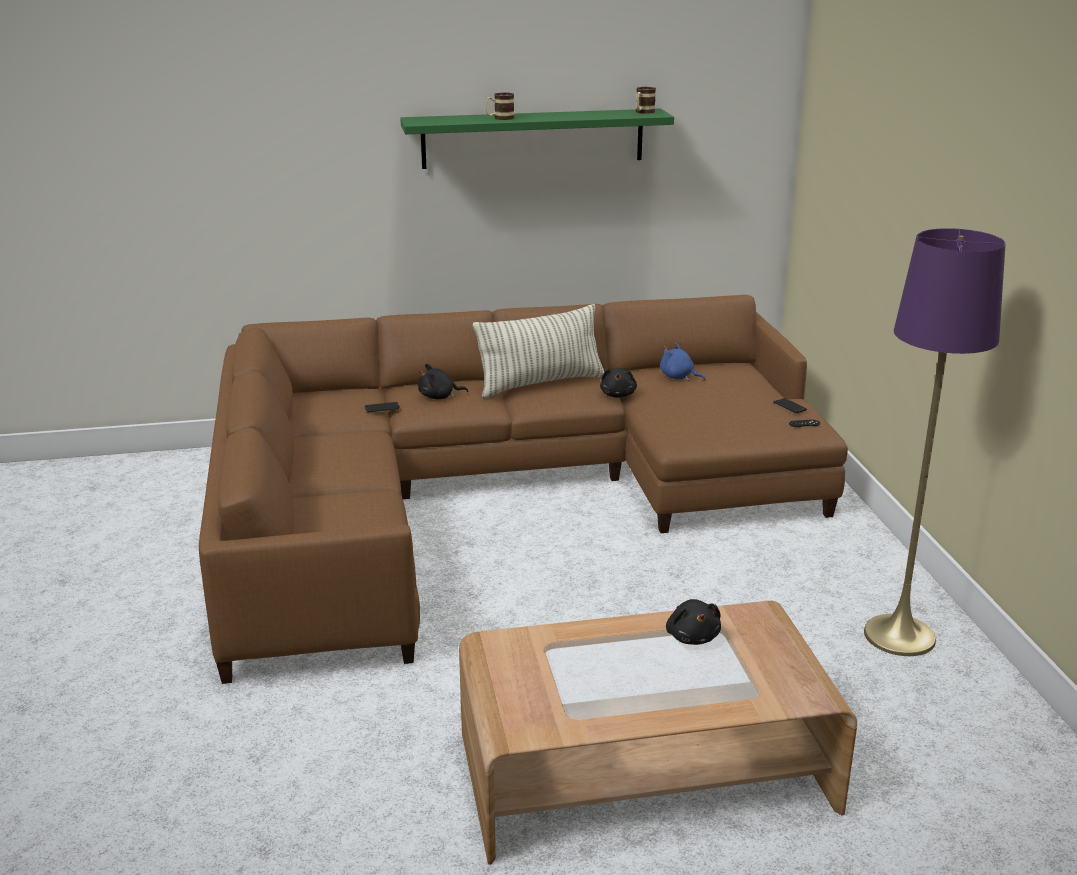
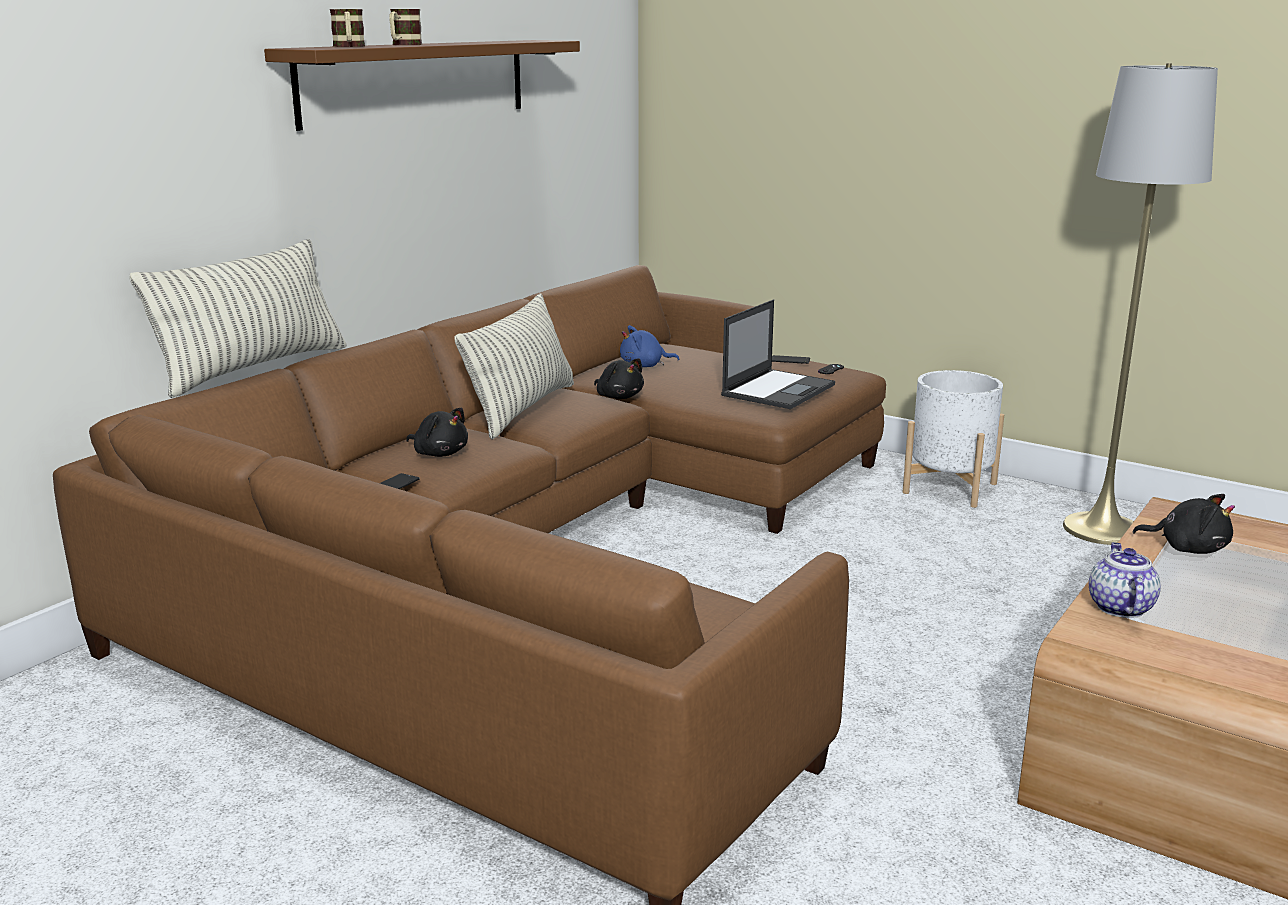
camera: 45 degrees left, 5 degrees down
green shelf [400,109,674,169] -> brown shelf [264,40,580,131]
black plush toy [418,363,468,399] -> black plush toy turned 90 degrees counterclockwise [406,408,468,457]
mug [636,87,656,114] -> mug moved to [330,9,365,47]
purple floor lamp [864,228,1006,656] -> grey floor lamp [1063,63,1218,545]
none -> pillow [130,239,347,398]
none -> laptop [721,300,835,409]
none -> white planter [903,370,1004,508]
none -> teapot [1089,542,1161,618]

